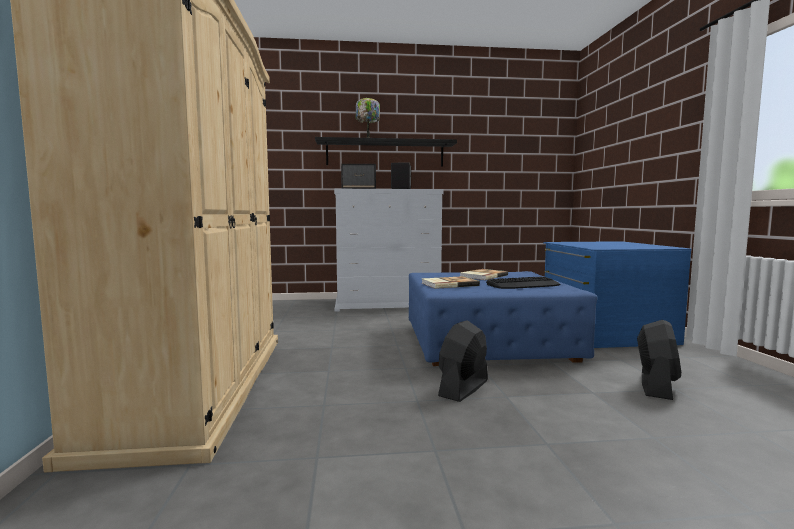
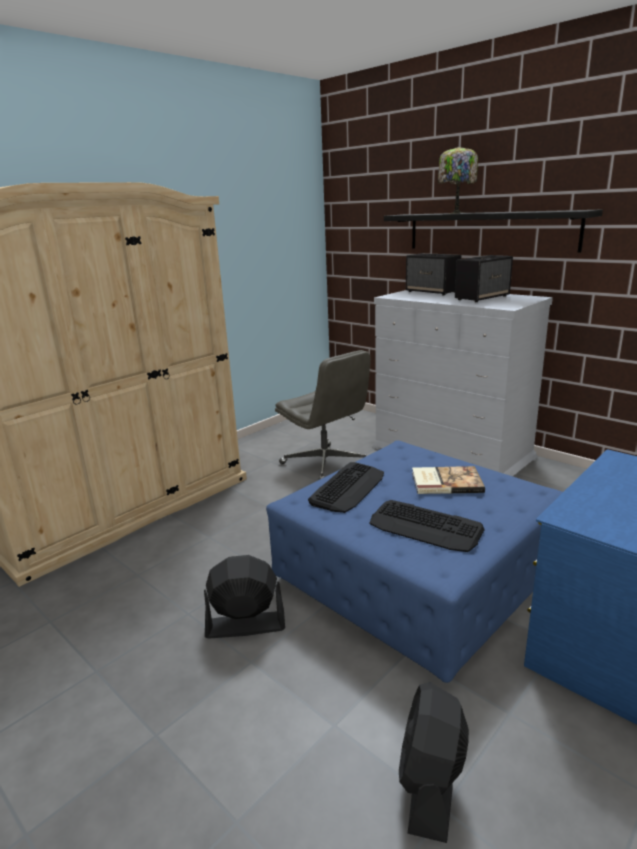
camera: 50 degrees right, 15 degrees up
book [422,276,480,289] -> keyboard [308,462,384,513]
black fan [637,320,681,400] -> black fan turned 120 degrees clockwise [399,682,469,843]
none -> grey office chair [275,350,371,480]

